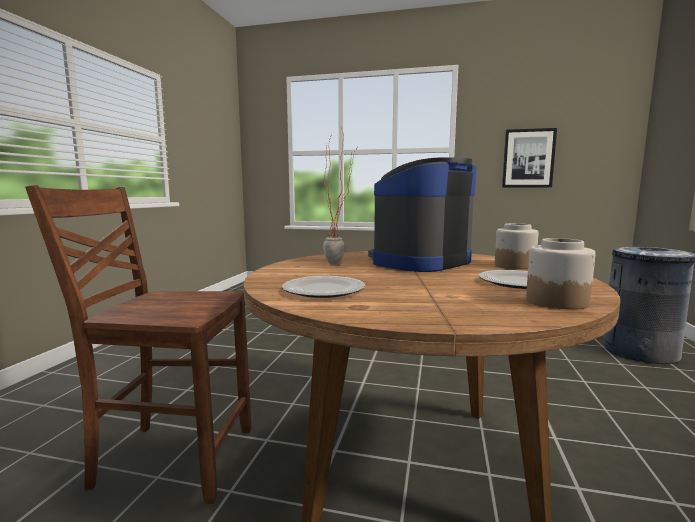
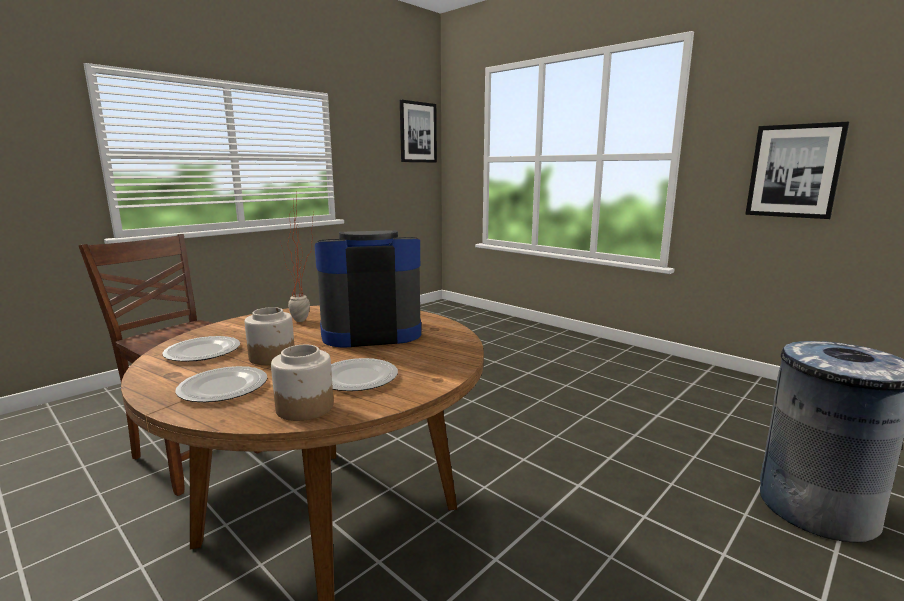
camera: 30 degrees right, 5 degrees up
jar [495,223,539,269] -> jar moved to [245,307,295,365]
none -> plate [175,366,267,402]
none -> picture [400,100,437,163]

